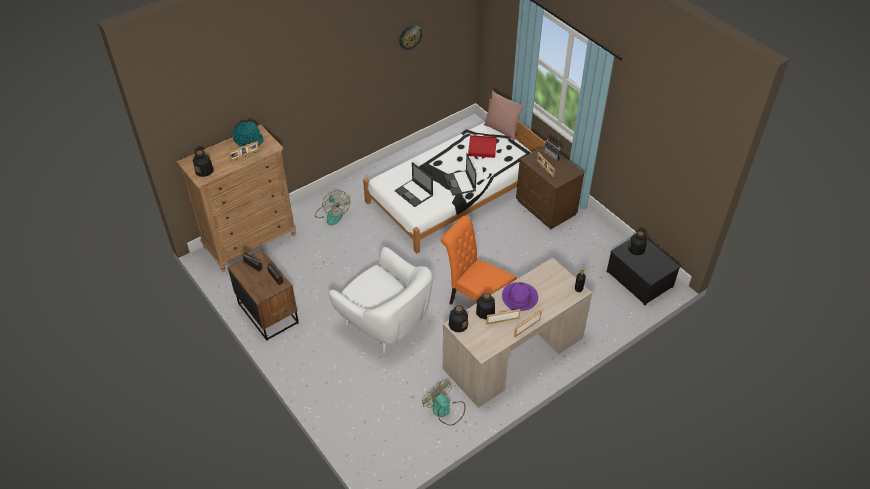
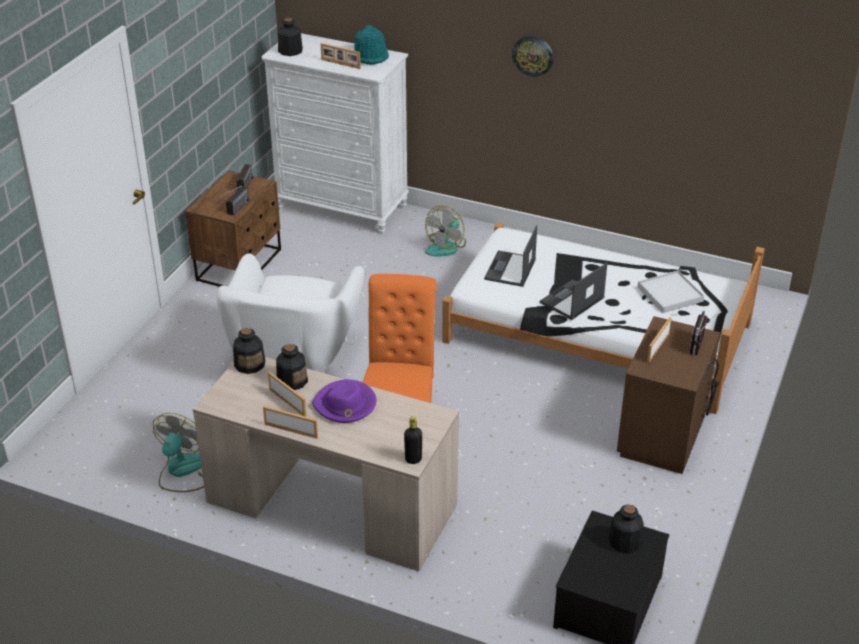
camera: 60 degrees right, 10 degrees down
brown dresser [177,125,296,272] -> white dresser [262,33,409,234]
wall clock [399,25,422,50] -> wall clock moved to [512,36,553,77]
red tray [468,135,497,158] -> white tray [637,271,704,313]
pink pillow [484,91,525,141] -> none

